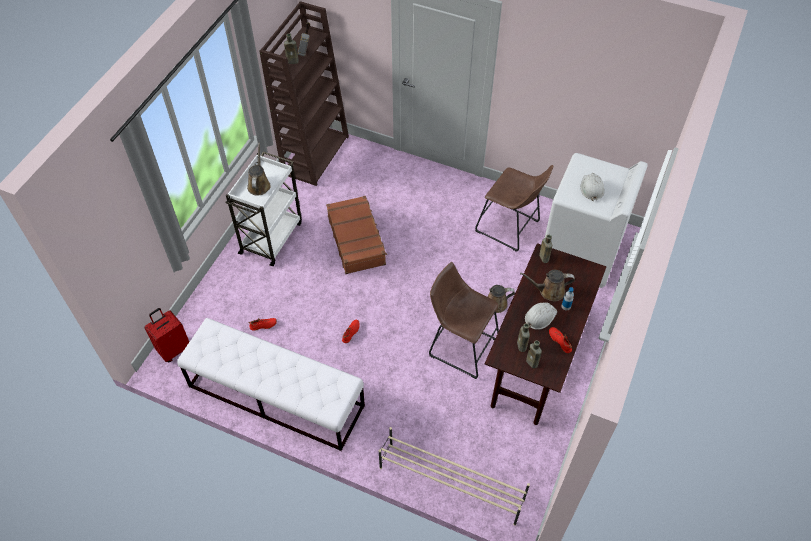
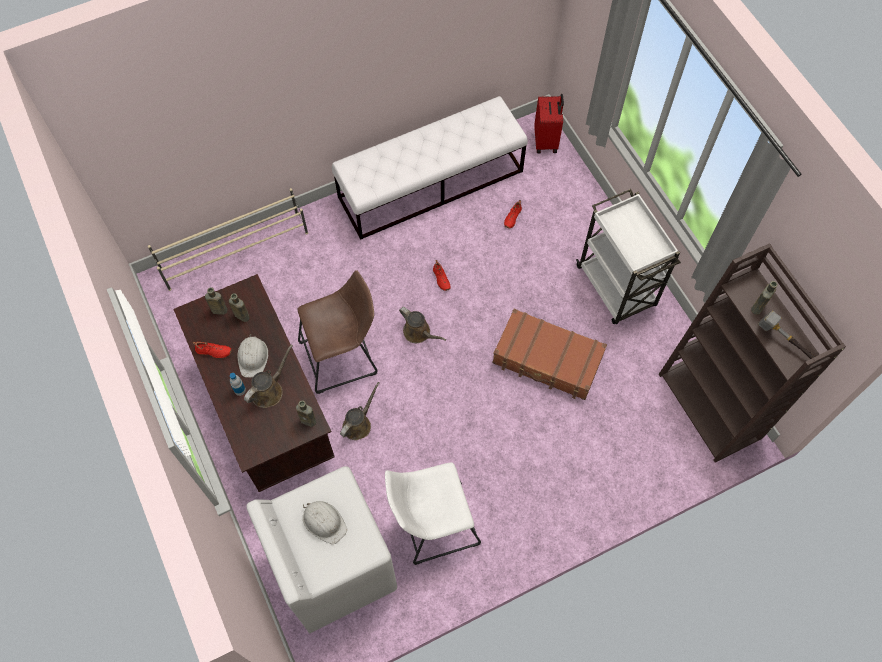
camera: 130 degrees right, 10 degrees up
brown watering can [247,142,271,196] -> brown watering can moved to [399,307,446,343]
brown stool [475,165,553,252] -> white stool [385,462,481,565]

